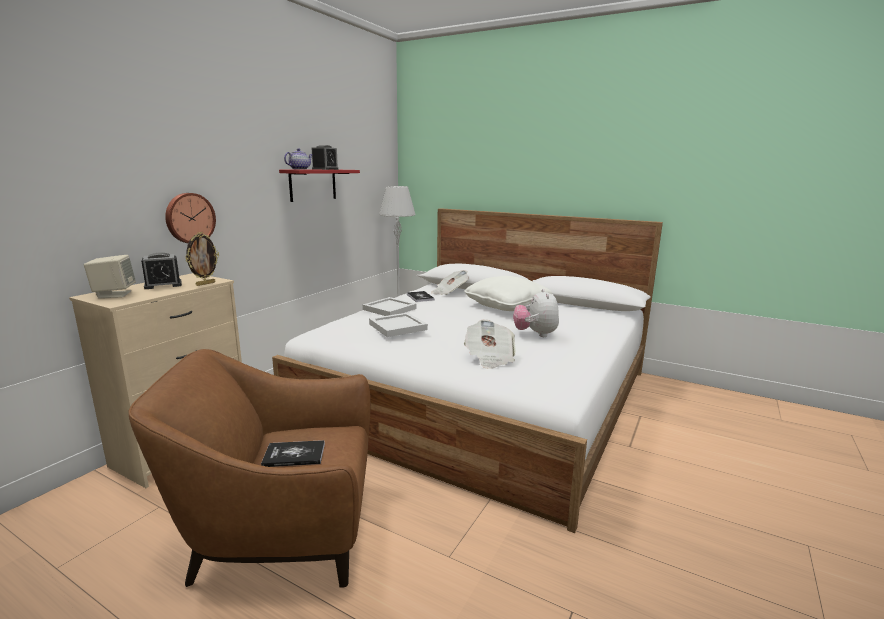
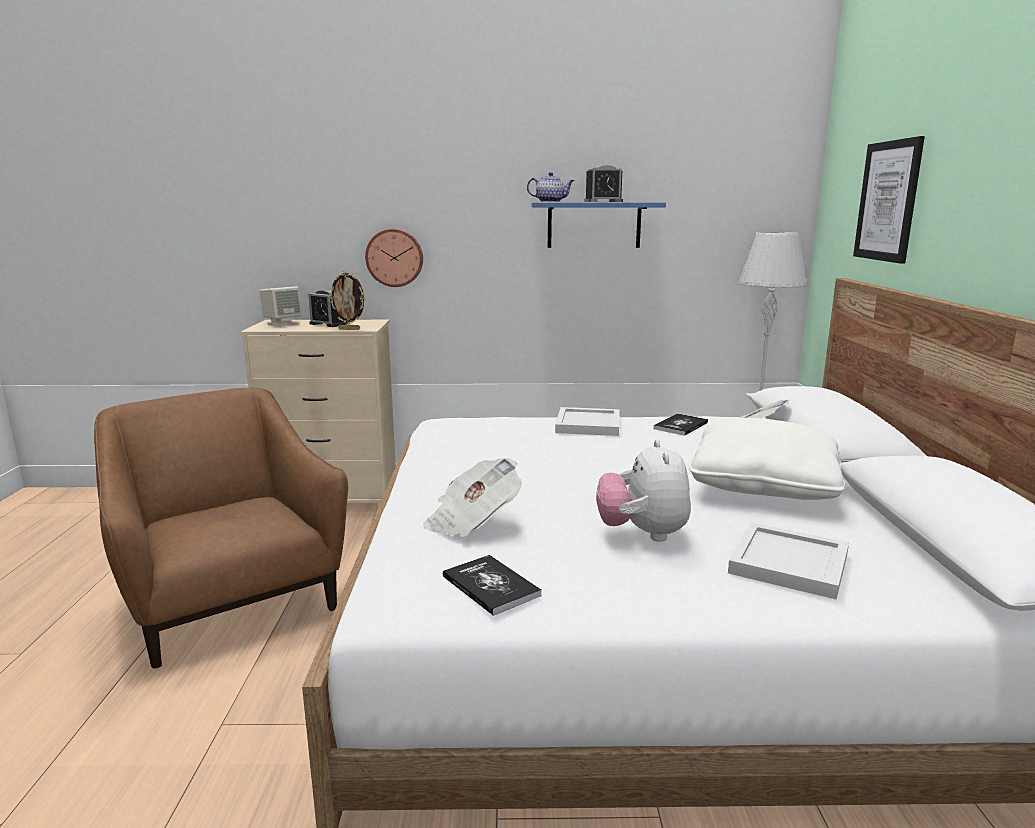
camera: 60 degrees right, 0 degrees up
book [261,440,325,467] -> book moved to [443,555,542,616]
red shelf [279,170,360,202] -> blue shelf [532,202,666,248]
white tray [369,313,428,337] -> white tray moved to [728,522,849,600]
plush toy [513,289,559,337] -> plush toy turned 60 degrees counterclockwise [596,440,691,542]
none -> picture [853,136,925,264]

